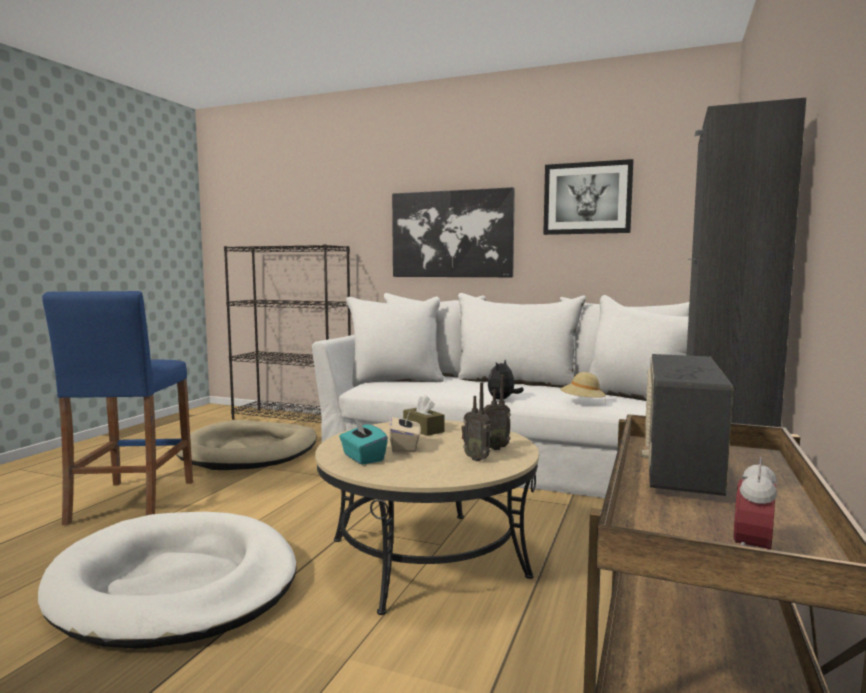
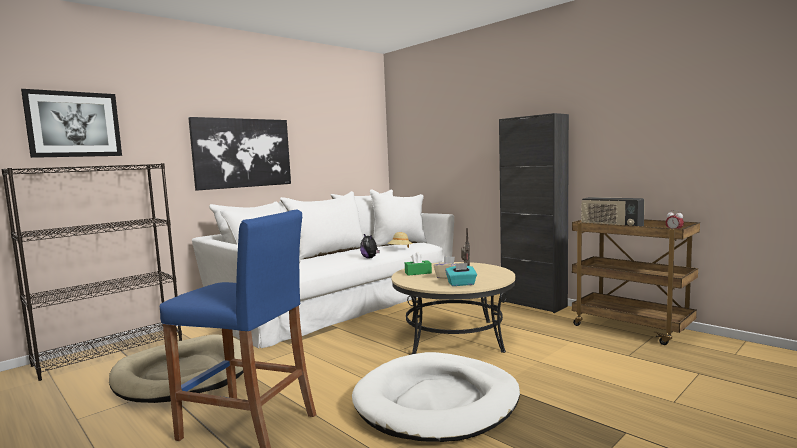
camera: 65 degrees left, 0 degrees up
brown tissue box [403,395,444,436] -> green tissue box [405,252,432,276]
radio [461,382,491,461] -> none
picture [543,159,634,235] -> picture moved to [21,89,122,158]

